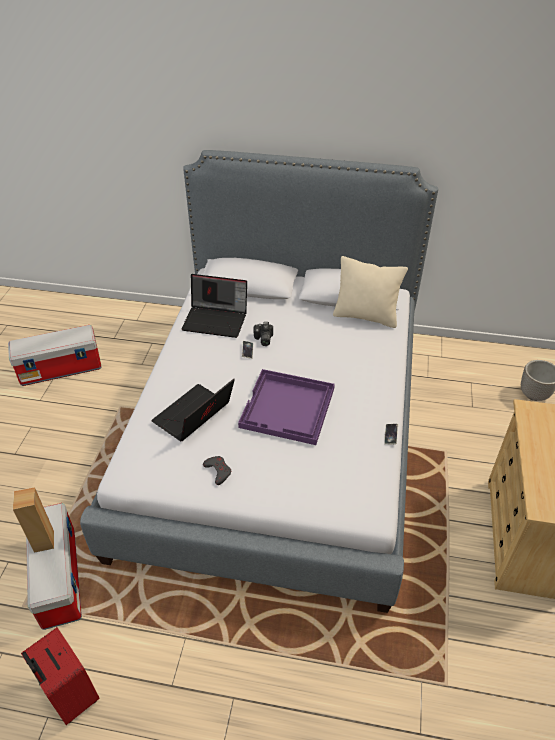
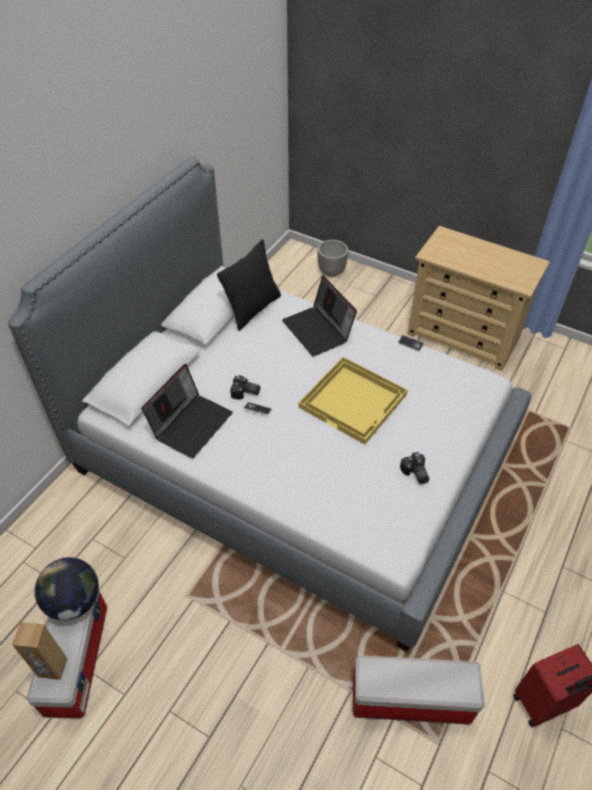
camera: 70 degrees left, 5 degrees up
brown speaker [13,487,54,553] -> brown speaker moved to [12,622,68,680]
laptop [151,379,235,441] -> laptop moved to [282,276,357,356]
grey game controller [203,456,231,485] -> camera [400,452,429,484]
purple tray [238,369,335,445] -> yellow tray [299,357,408,445]
beige pillow [333,256,408,328] -> black pillow [217,239,281,331]
none -> globe [35,557,99,621]

